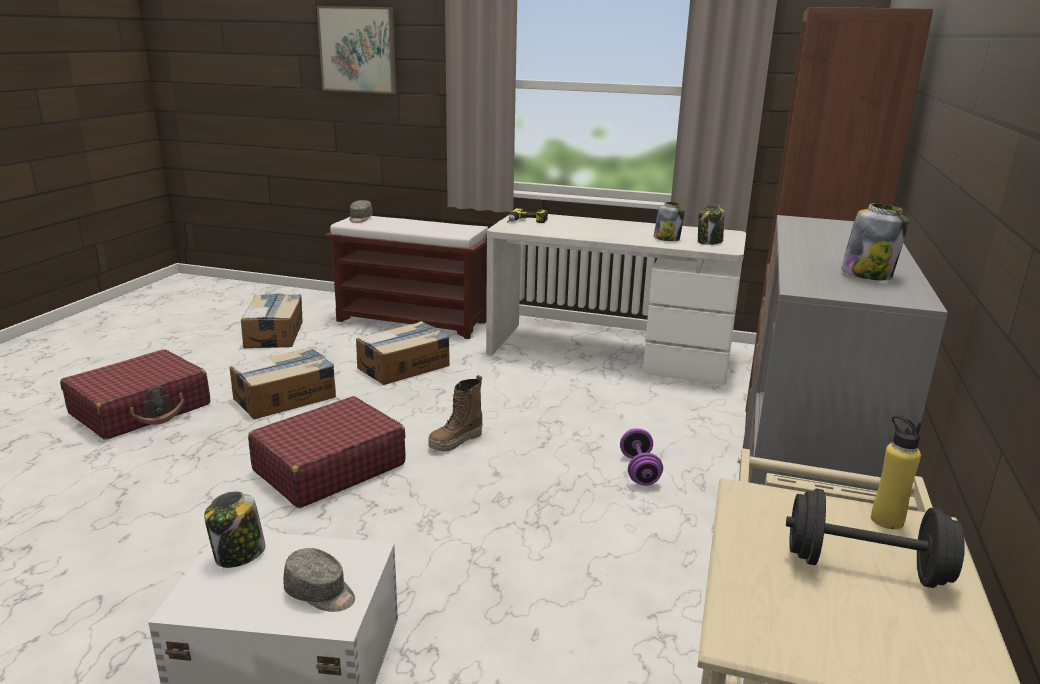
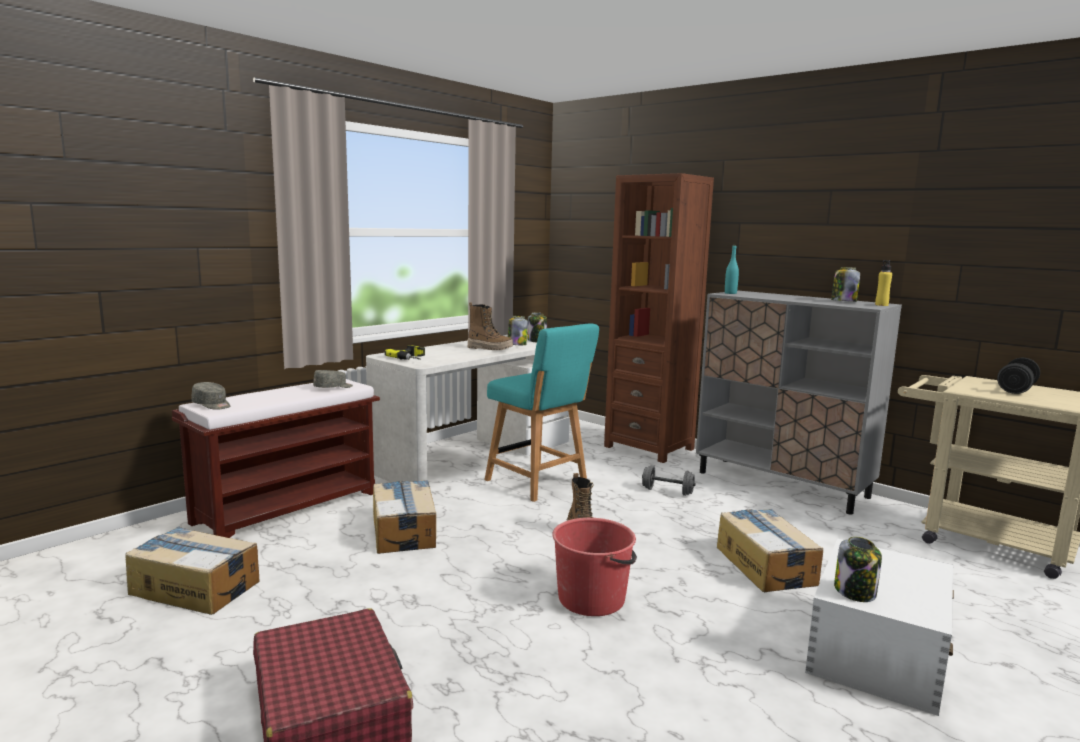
camera: 65 degrees left, 10 degrees down
cardboard box [230,347,336,419] -> cardboard box moved to [717,509,823,592]
red suitcase [248,396,406,508] -> red bucket [552,518,637,616]
grey cap [283,548,355,612] -> grey cap moved to [313,370,353,388]
picture [317,6,396,94] -> none
purple dumbbell [620,428,663,486] -> grey dumbbell [642,465,696,496]
yellow bottle [871,415,922,529] -> yellow bottle moved to [875,260,892,306]
none -> boot [468,302,513,350]
none -> turquoise chair [484,323,599,502]
none -> turquoise bottle [725,245,739,294]

